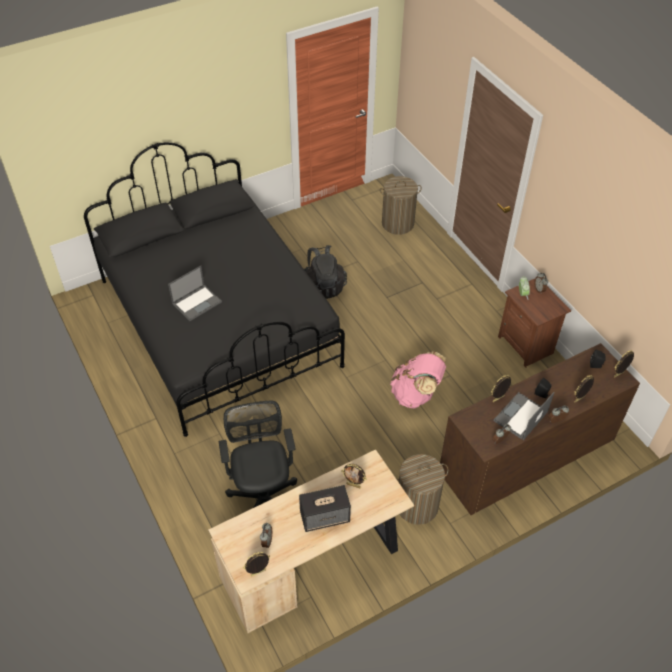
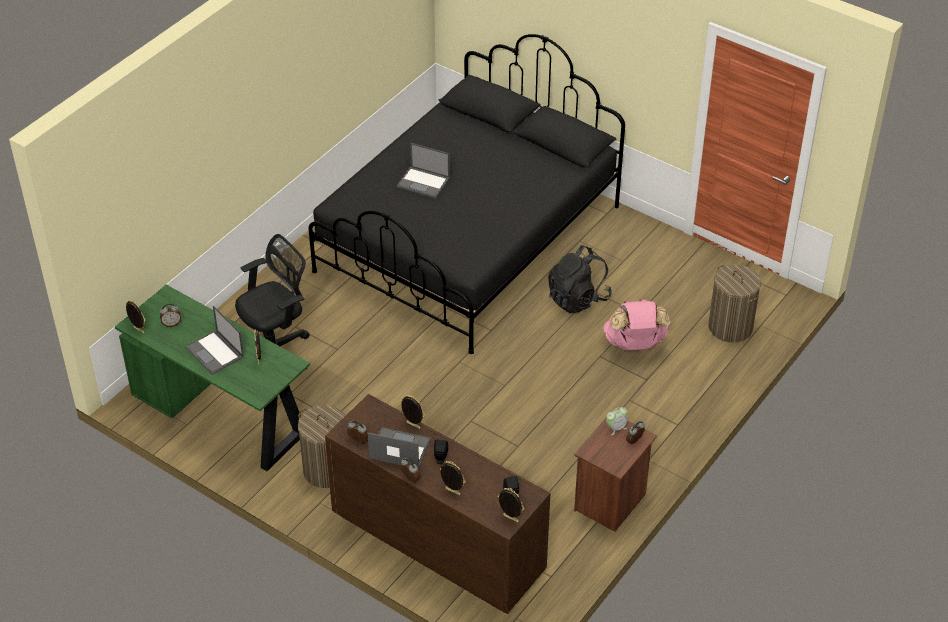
camera: 65 degrees right, 5 degrees down
beige desk [208,449,414,633] -> green desk [115,285,310,471]
speaker [299,485,351,532] -> laptop [185,306,244,375]
pink backpack [390,351,446,409] -> pink backpack moved to [603,299,670,350]

